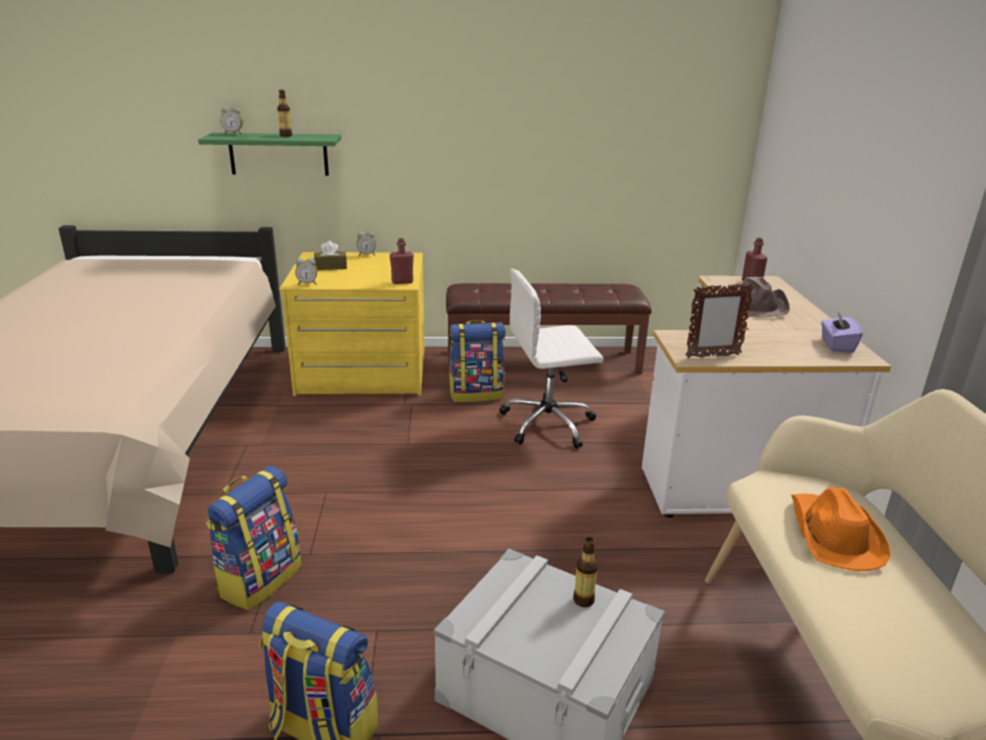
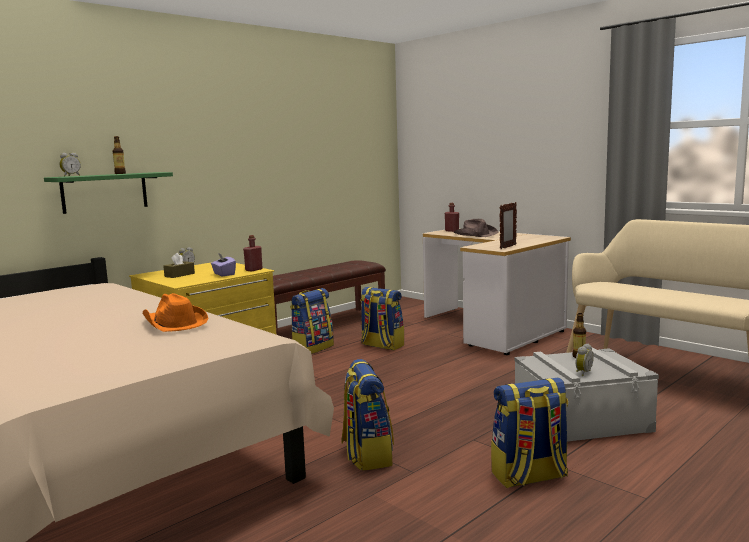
camera: 40 degrees left, 15 degrees down
alarm clock [295,258,317,285] -> alarm clock moved to [576,344,594,376]
white office chair [499,269,603,449] -> backpack [360,287,404,350]
orange hat [791,487,891,571] -> orange hat moved to [143,293,208,332]
purple tissue box [821,312,862,353] -> purple tissue box moved to [211,253,236,276]

